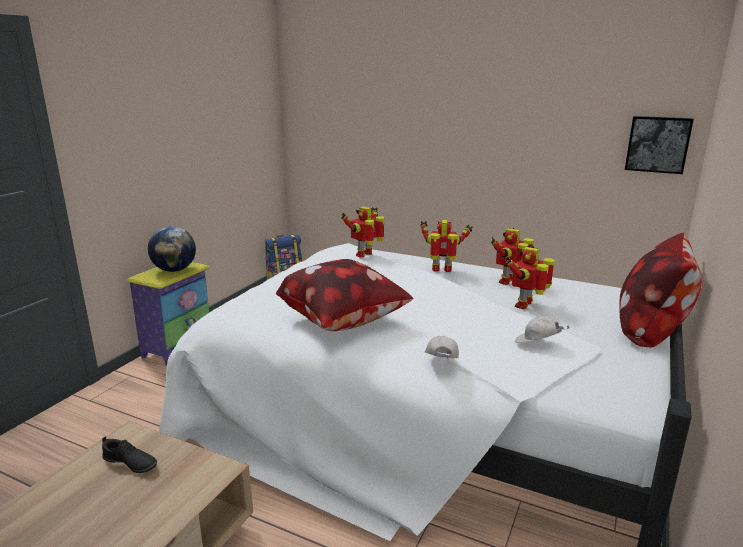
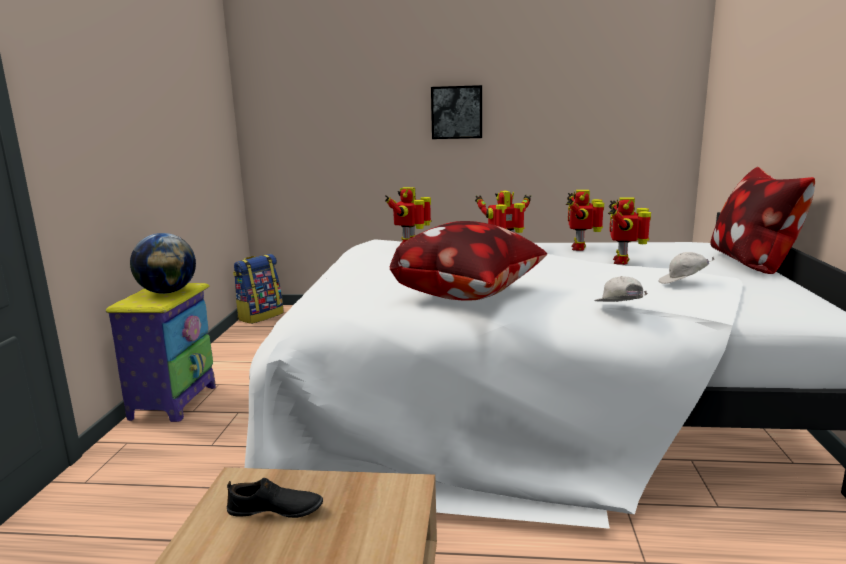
camera: 20 degrees left, 5 degrees down
picture [625,116,694,174] -> picture moved to [431,85,482,139]

